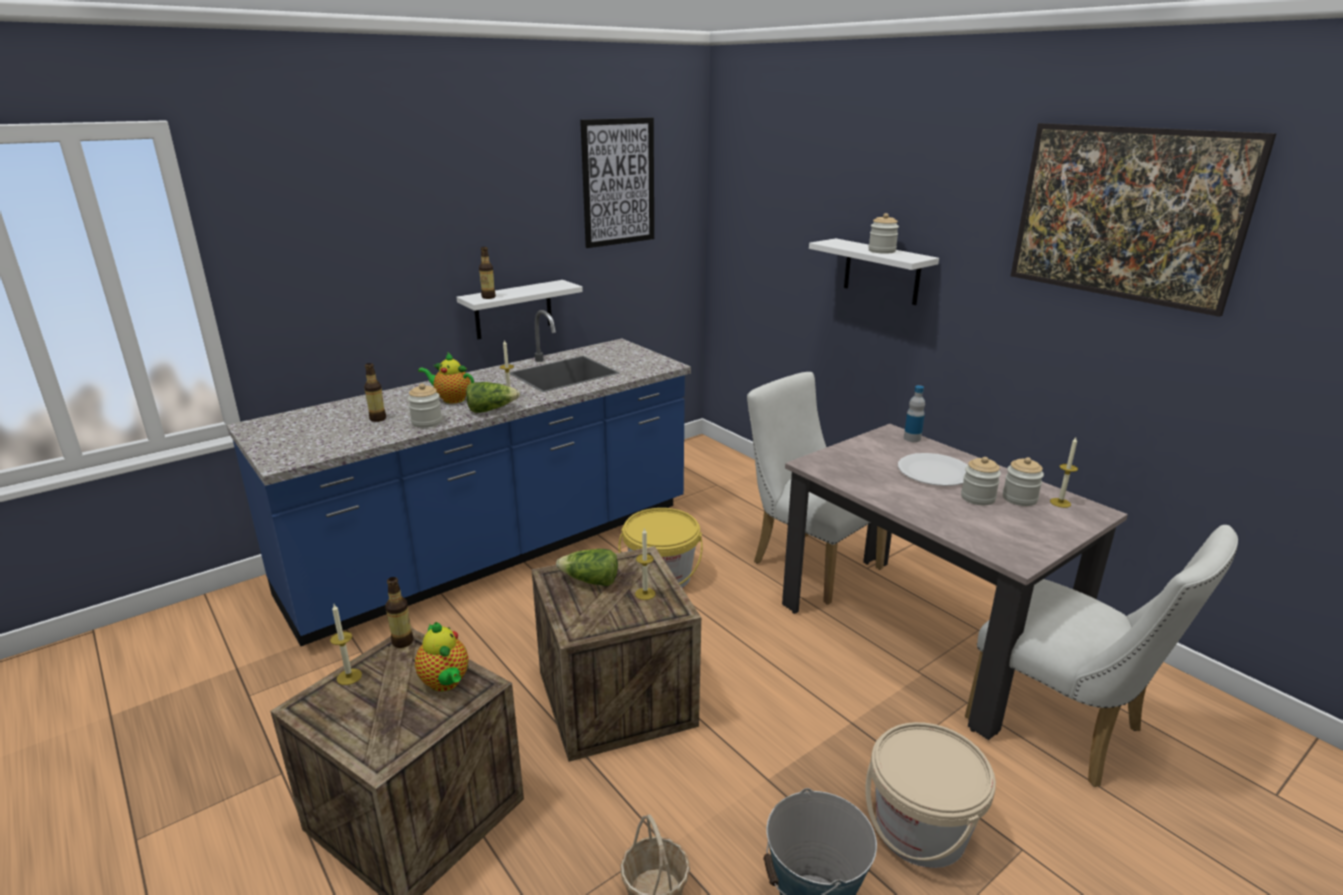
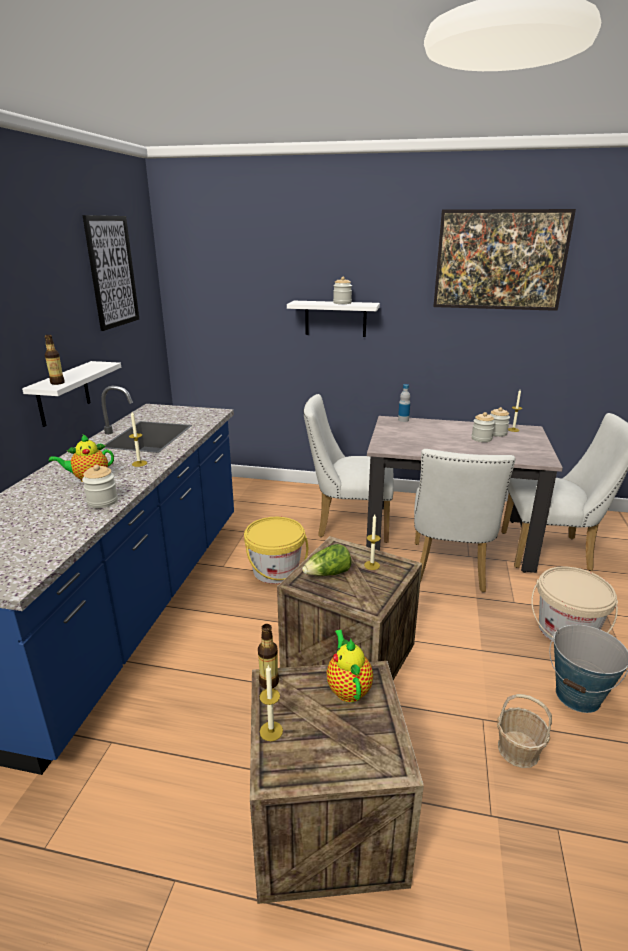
camera: 40 degrees left, 0 degrees up
bottle [364,363,386,422] -> none
teapot [415,622,469,692] -> teapot turned 120 degrees counterclockwise [326,630,373,702]
lettuce [466,382,520,413] -> none
white plate [898,453,967,486] -> none
none -> white chair [414,449,516,592]

